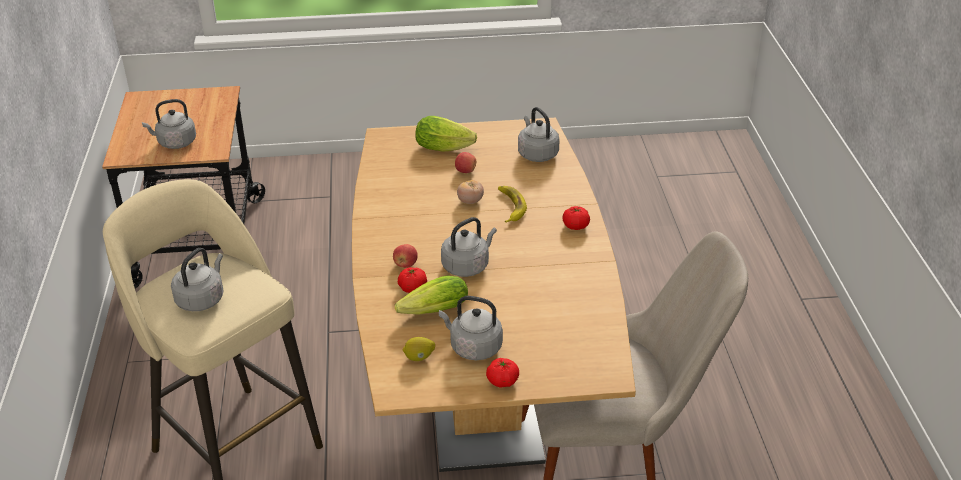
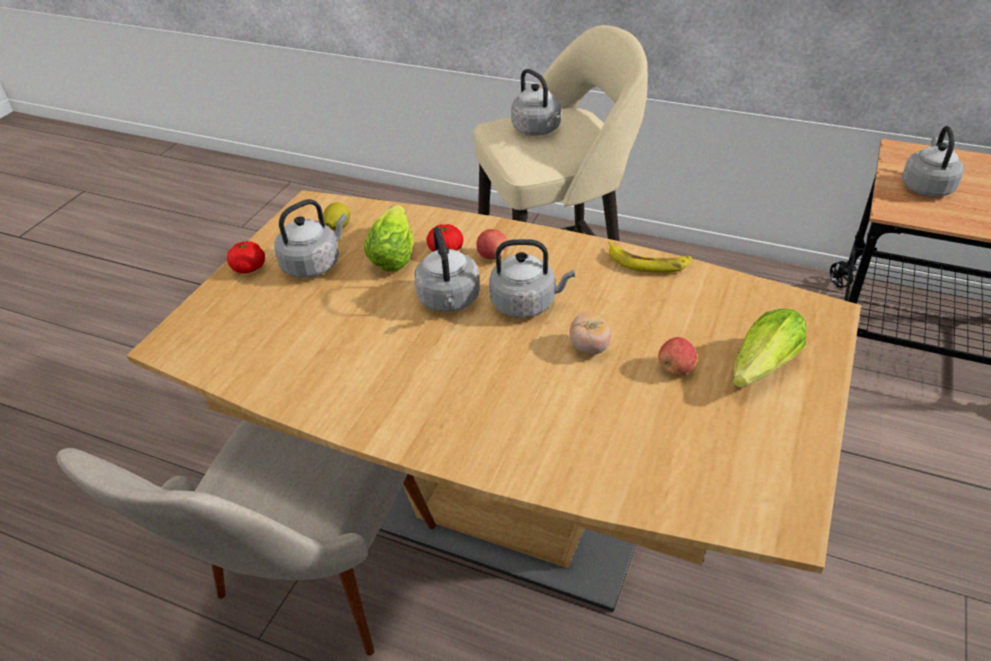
camera: 120 degrees right, 5 degrees up
banana [498,186,527,223] -> banana moved to [608,241,692,273]
grey kettle [518,107,559,162] -> grey kettle moved to [489,239,575,318]
tomato [562,206,590,230] -> none

